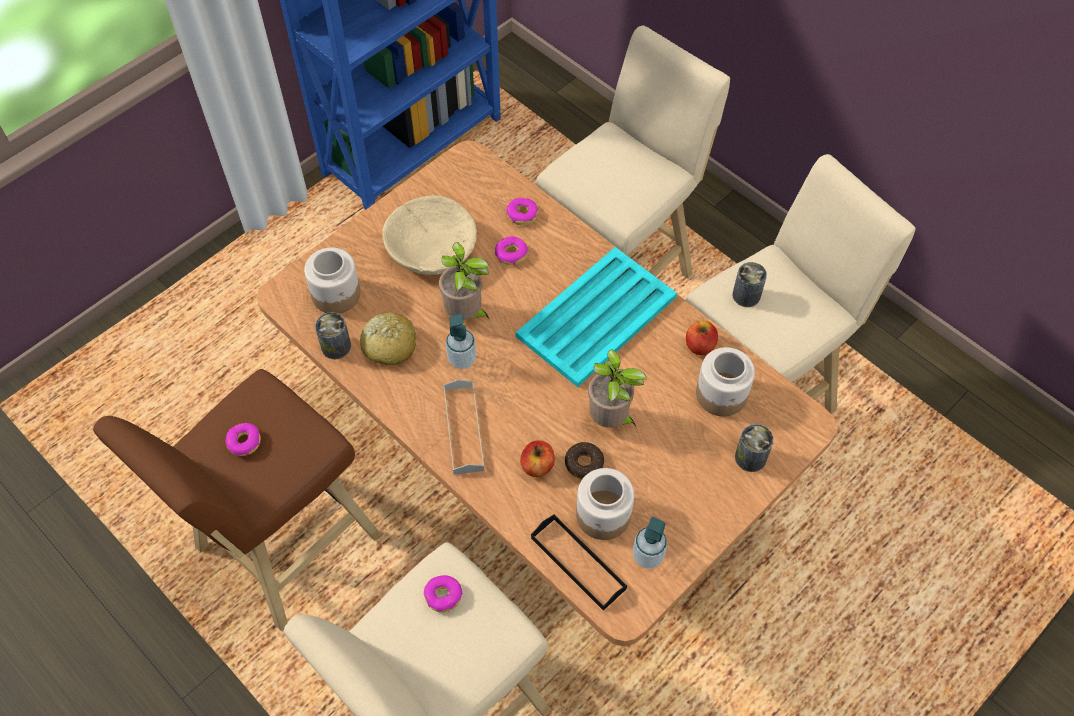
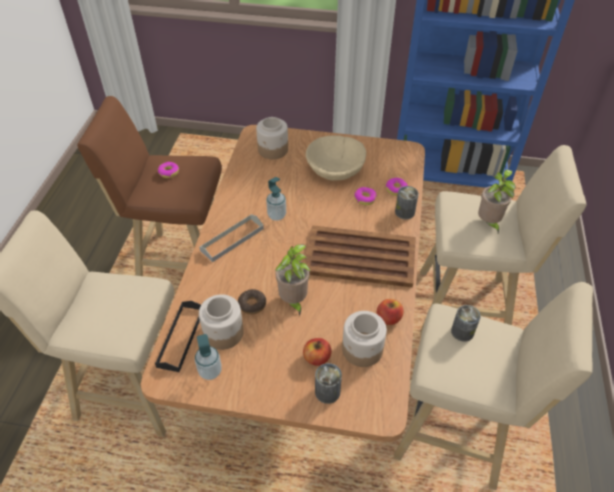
camera: 55 degrees right, 10 degrees down
can [315,312,351,359] -> can moved to [395,186,419,219]
bread [360,313,416,365] -> none
donut [424,575,463,612] -> none
potted plant [439,242,489,320] -> potted plant moved to [478,170,516,233]
turquoise tray [516,247,677,387] -> brown tray [304,225,416,288]
apple [520,440,555,477] -> apple moved to [303,338,331,366]

